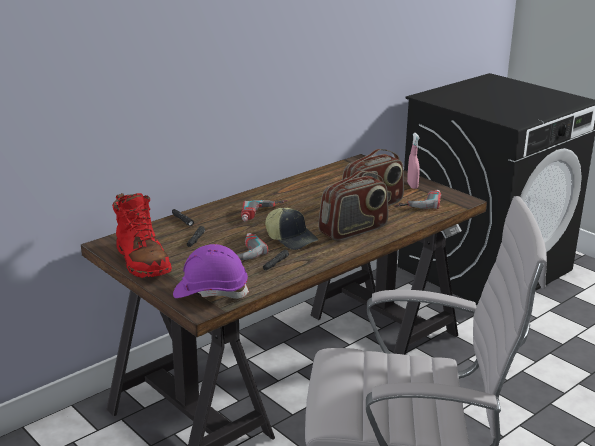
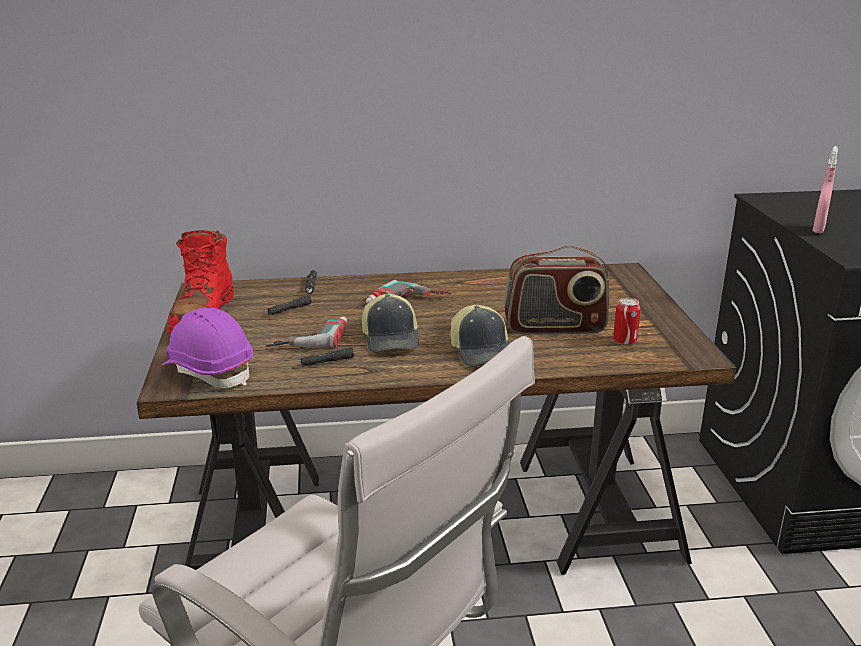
camera: 35 degrees right, 0 degrees up
radio [319,171,388,241] -> cap [451,305,509,367]
power drill [394,190,441,209] -> can [613,298,641,345]
pink spray bottle [407,133,420,189] -> pink spray bottle moved to [812,146,838,233]

